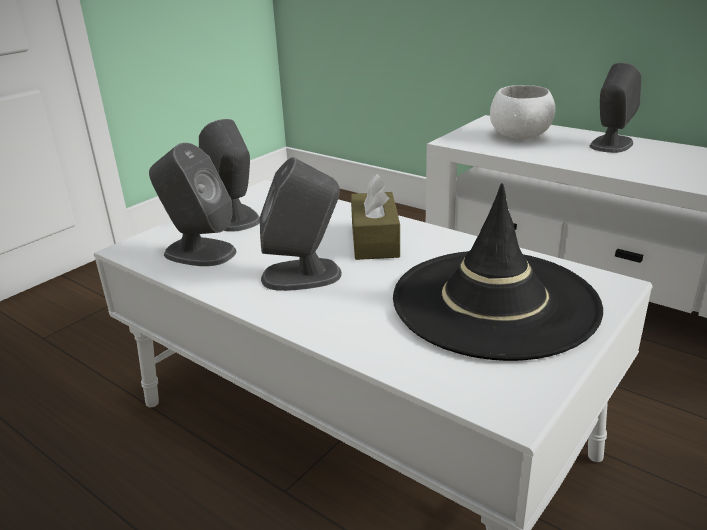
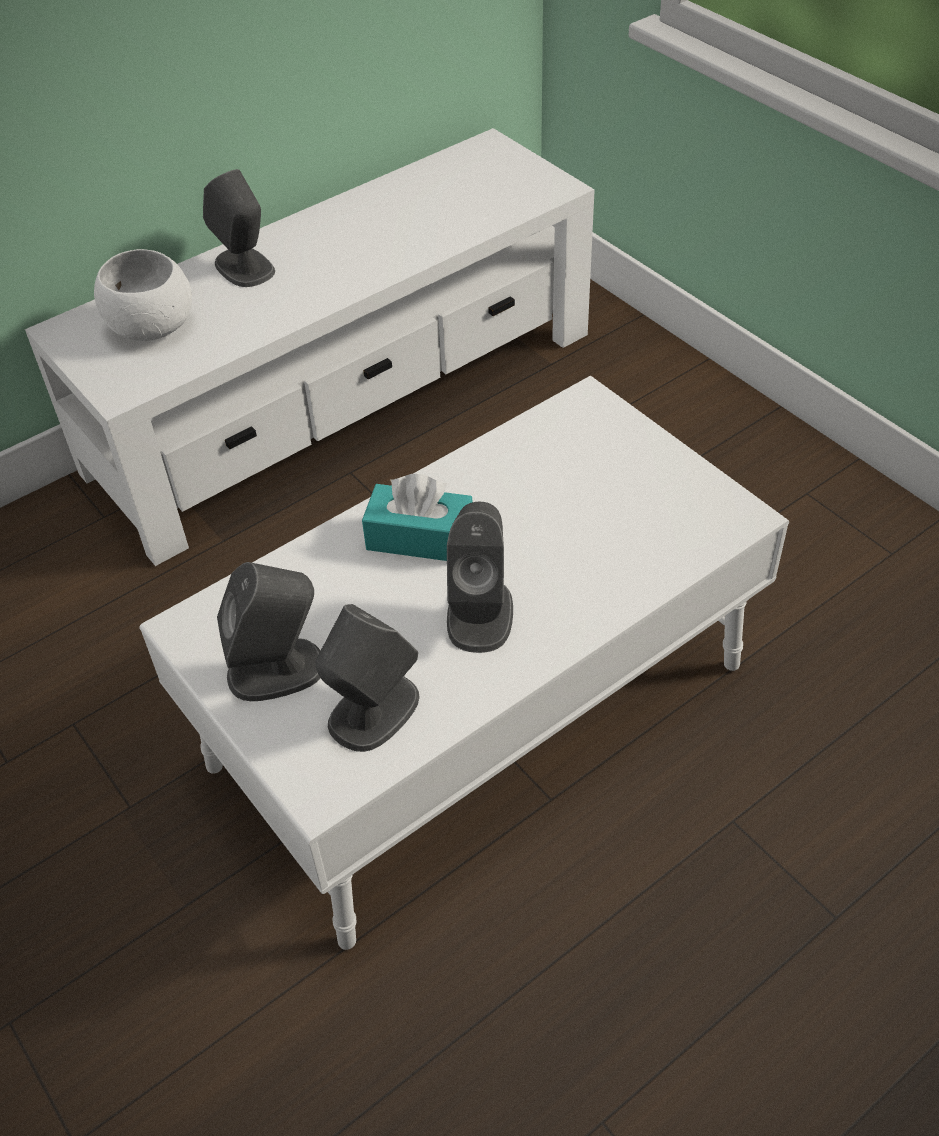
camera: 75 degrees left, 20 degrees up
brown tissue box [351,174,400,260] -> turquoise tissue box [362,474,472,561]
black hat [393,183,603,361] -> none

